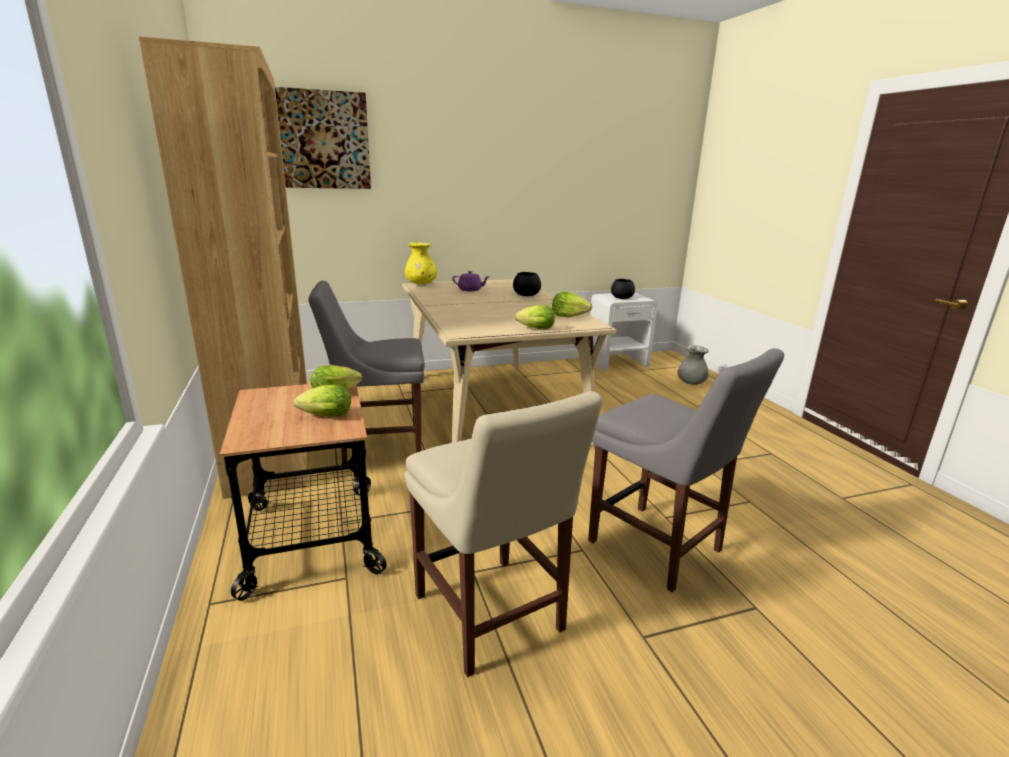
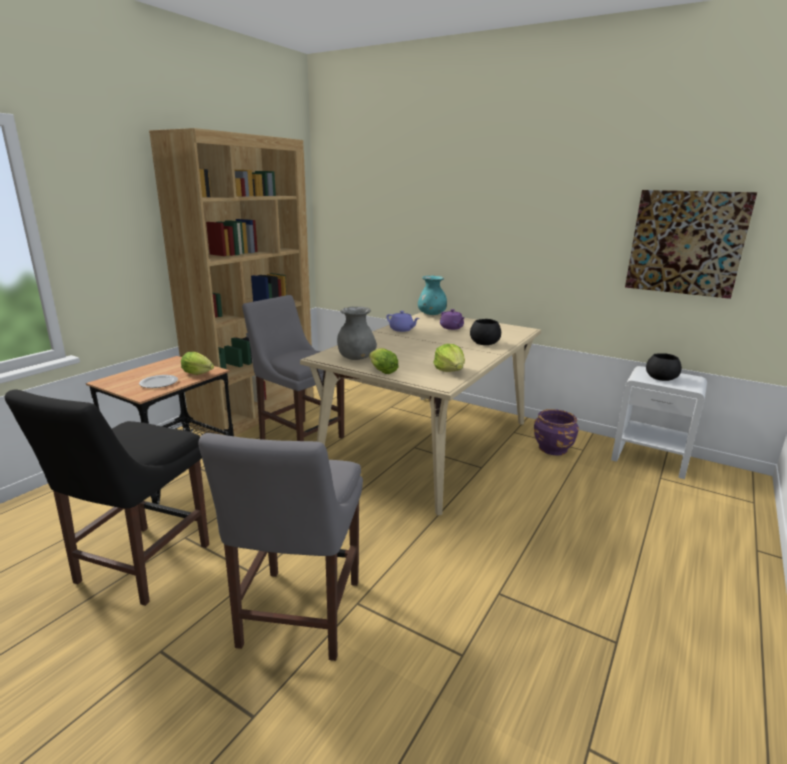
camera: 50 degrees right, 0 degrees up
picture [275,87,371,189] -> picture moved to [625,190,757,299]
lettuce [294,384,351,416] -> plate [139,375,178,388]
beige chair [404,391,603,677] -> black chair [5,389,209,606]
yellow vase [405,243,437,284] -> turquoise vase [418,276,447,315]
grey vase [678,345,709,385] -> grey vase moved to [337,307,377,360]
none -> purple teapot [386,311,420,332]
none -> purple planter [534,409,579,455]

